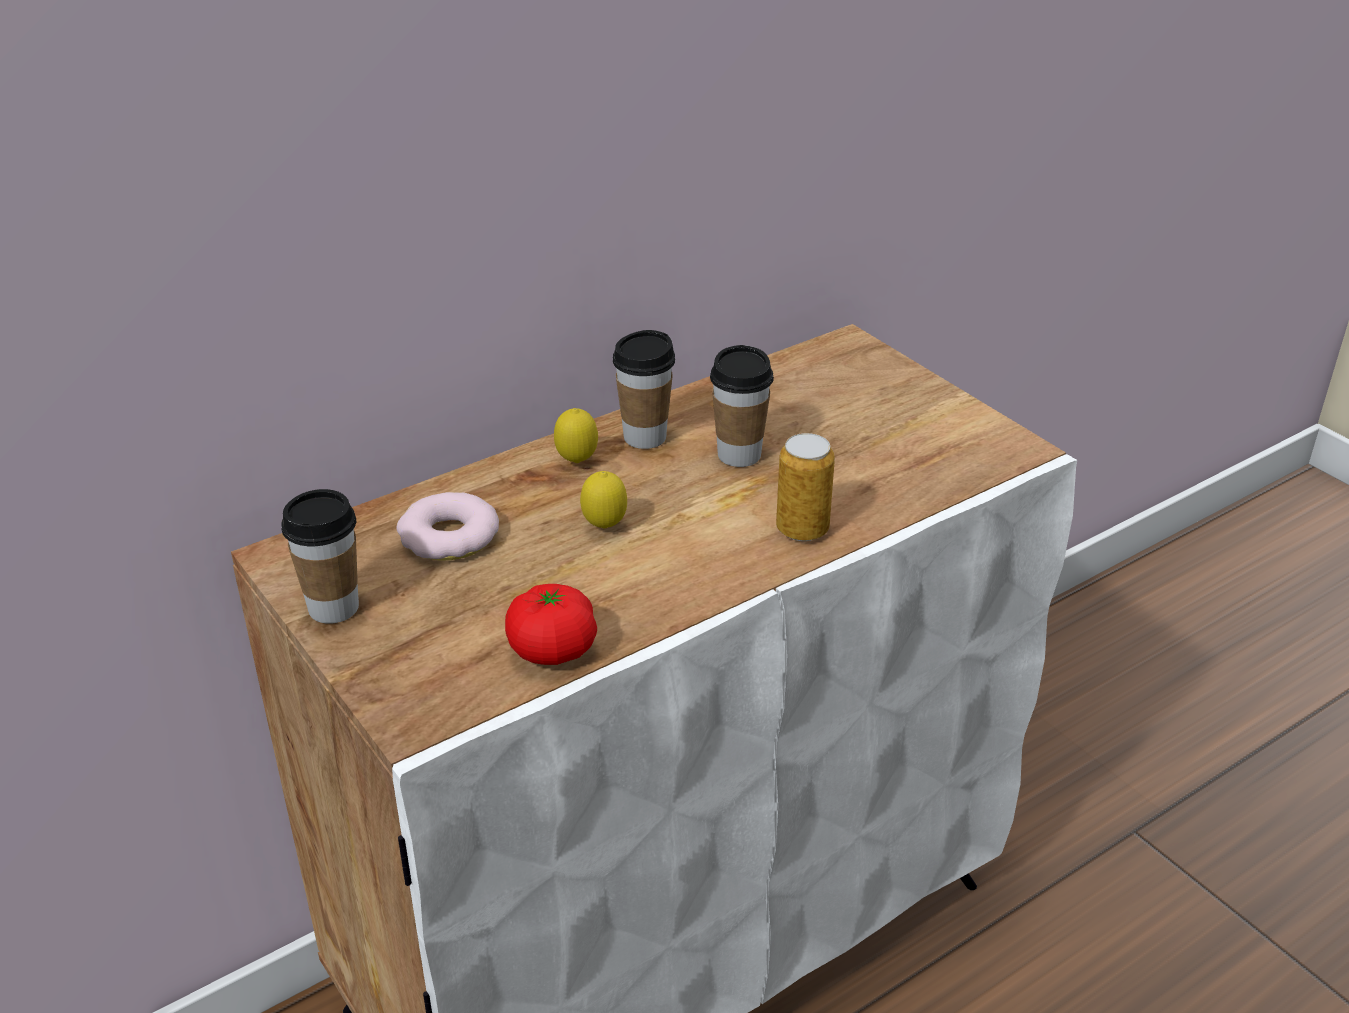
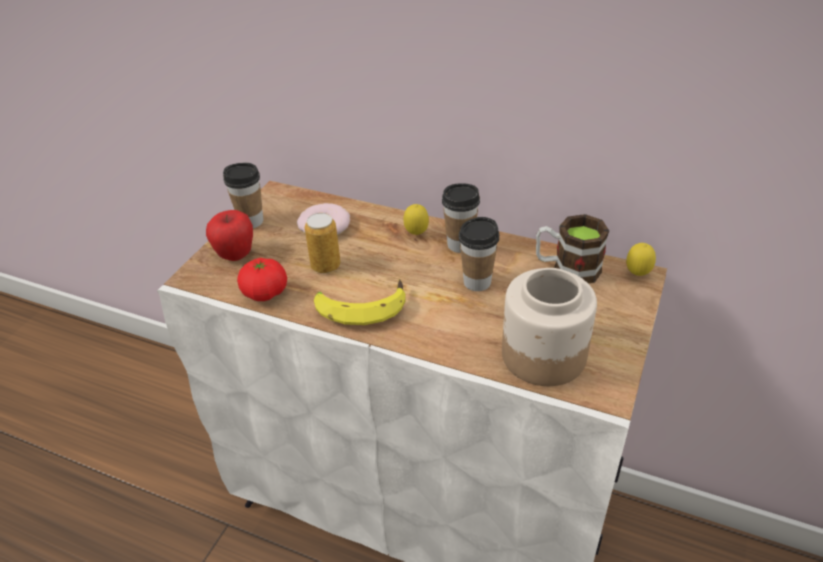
camera: 60 degrees right, 5 degrees up
lemon [580,471,627,529] -> lemon moved to [626,243,656,276]
can [776,433,835,541] -> can moved to [305,213,341,273]
none -> apple [206,210,253,261]
none -> banana [314,279,406,325]
none -> jar [502,268,597,386]
none -> mug [536,214,609,284]

